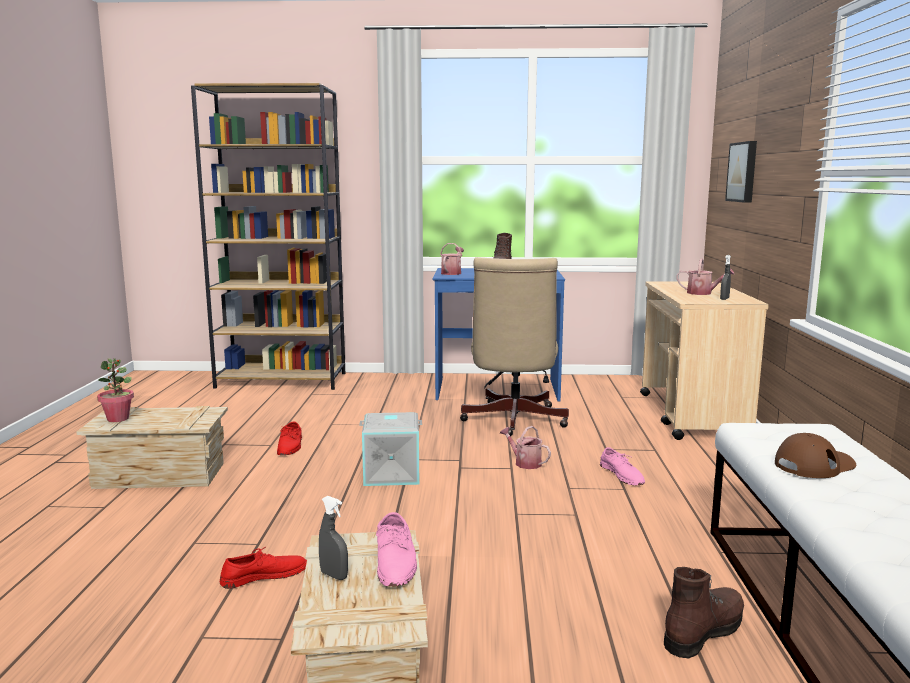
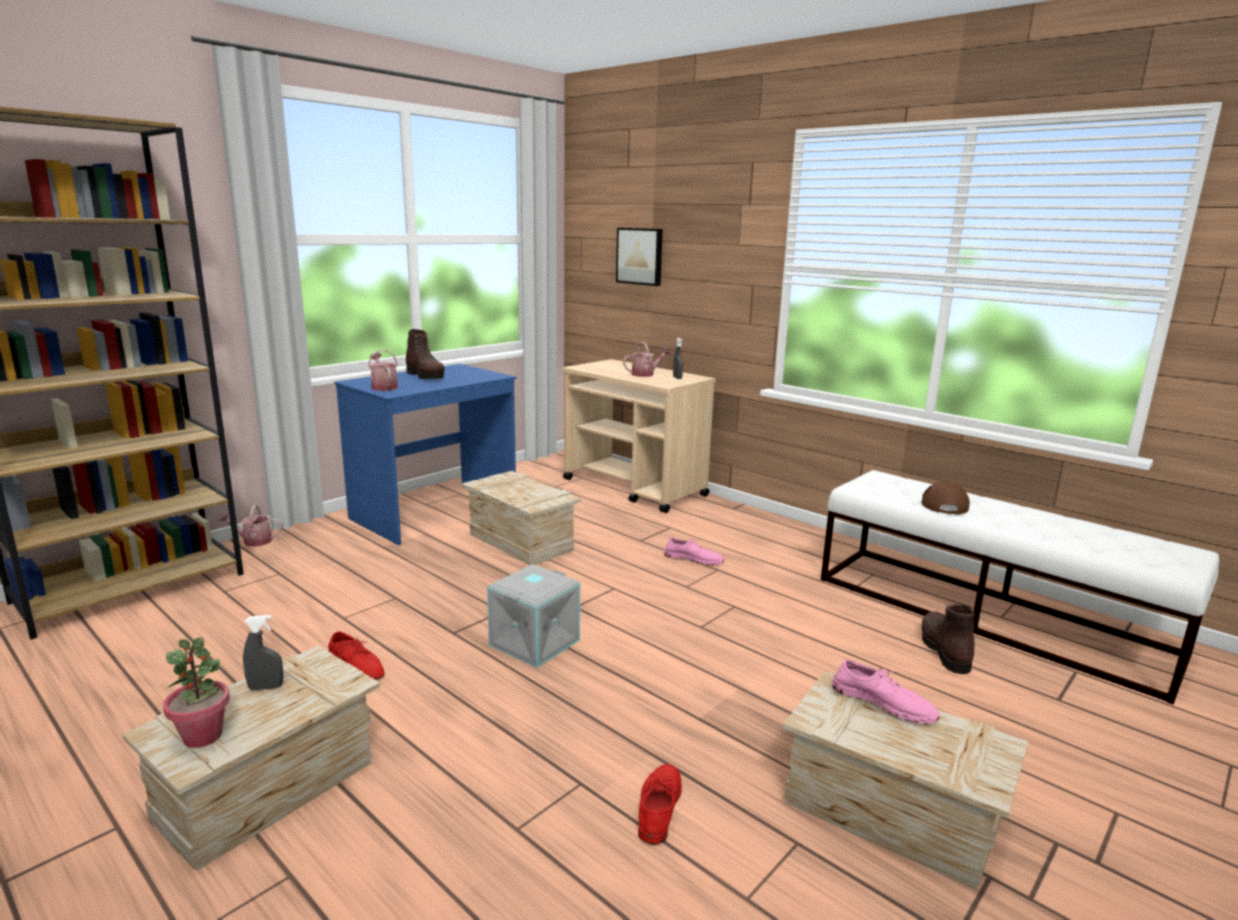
camera: 50 degrees left, 5 degrees up
grey spray bottle [319,496,348,580] -> grey spray bottle moved to [243,615,283,690]
beige office chair [460,257,569,436] -> crate [462,471,582,565]
watering can [500,426,551,469] -> watering can moved to [219,505,283,547]

